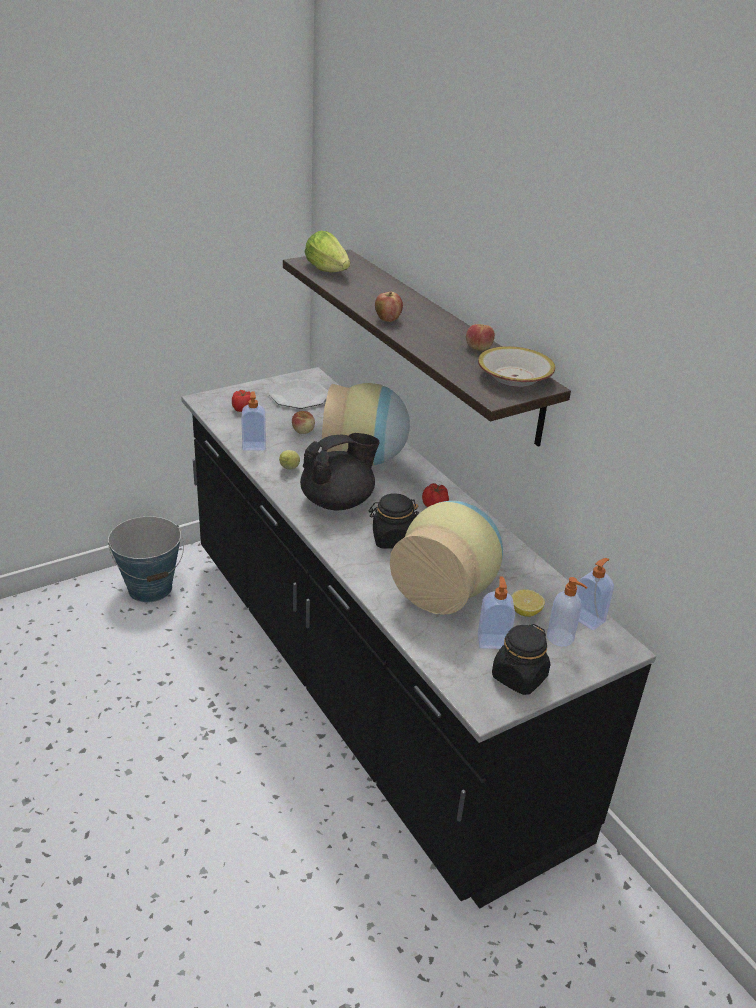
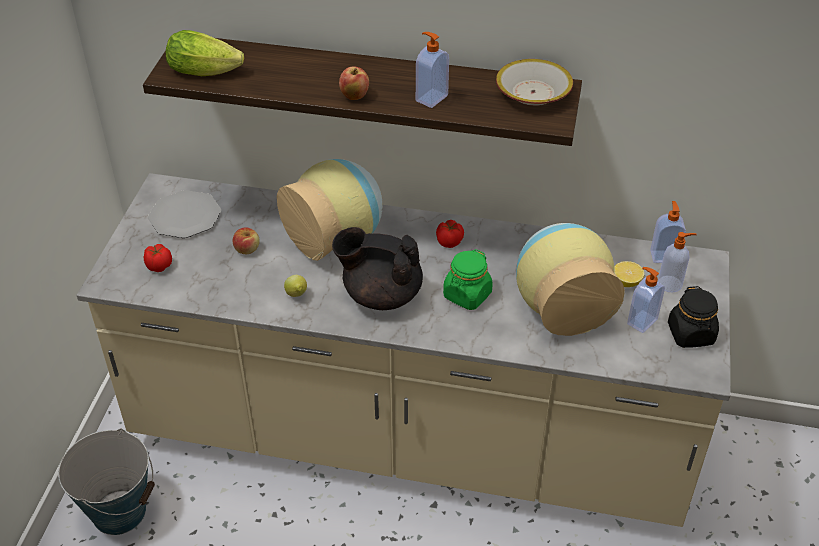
camera: 45 degrees left, 10 degrees up
black counter [181,367,656,909] -> beige counter [77,173,730,527]
soap dispenser [241,392,266,451] -> soap dispenser moved to [416,32,449,108]
black teapot [300,433,380,510] -> black teapot turned 90 degrees counterclockwise [332,227,423,310]
black jar [369,493,419,549] -> green jar [443,249,493,310]
apple [466,324,495,351] -> none

